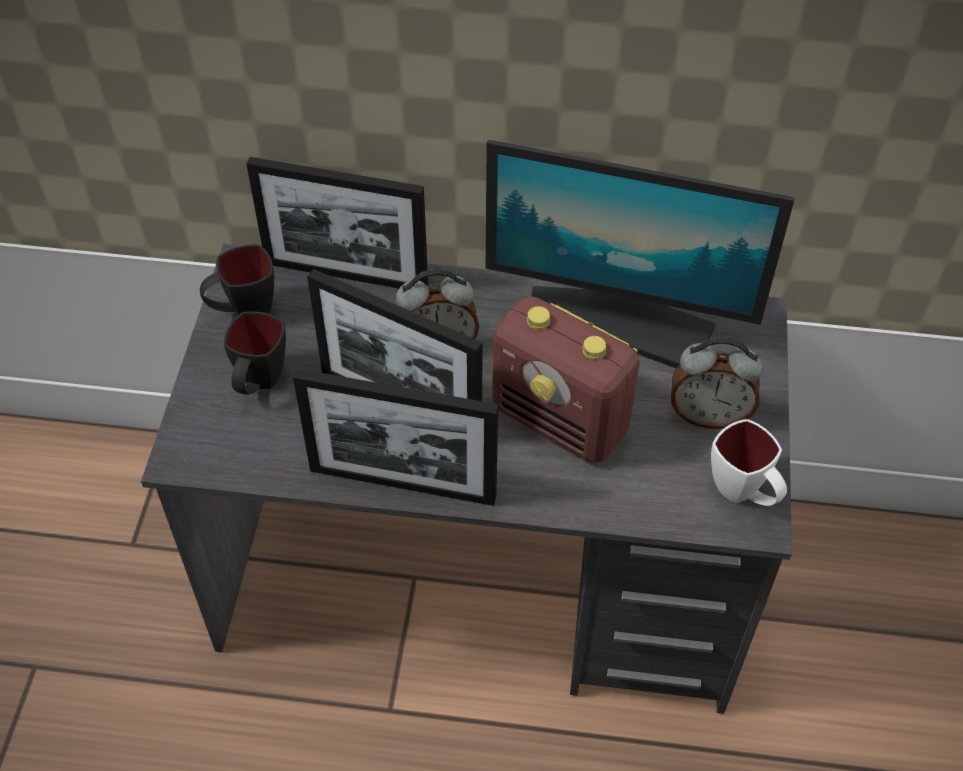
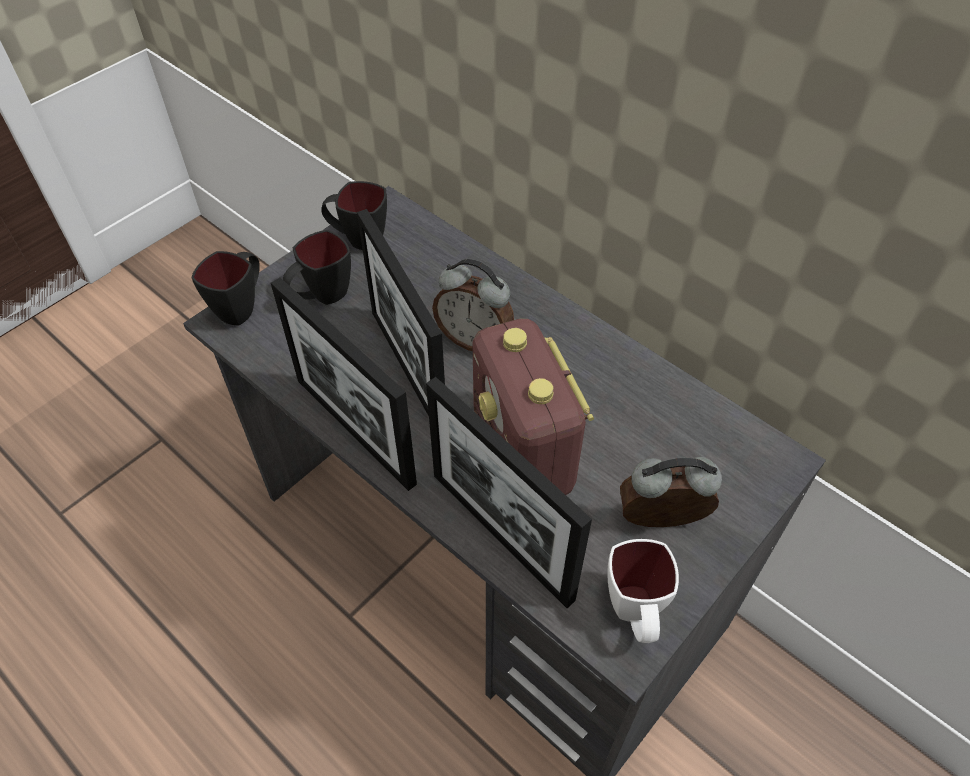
camera: 35 degrees right, 0 degrees up
picture frame [246,157,428,288] -> picture frame moved to [426,377,592,608]
monitor [486,140,795,368] -> none
alarm clock [671,337,763,429] -> alarm clock turned 135 degrees clockwise [620,457,722,527]
none -> black mug [192,251,260,325]

